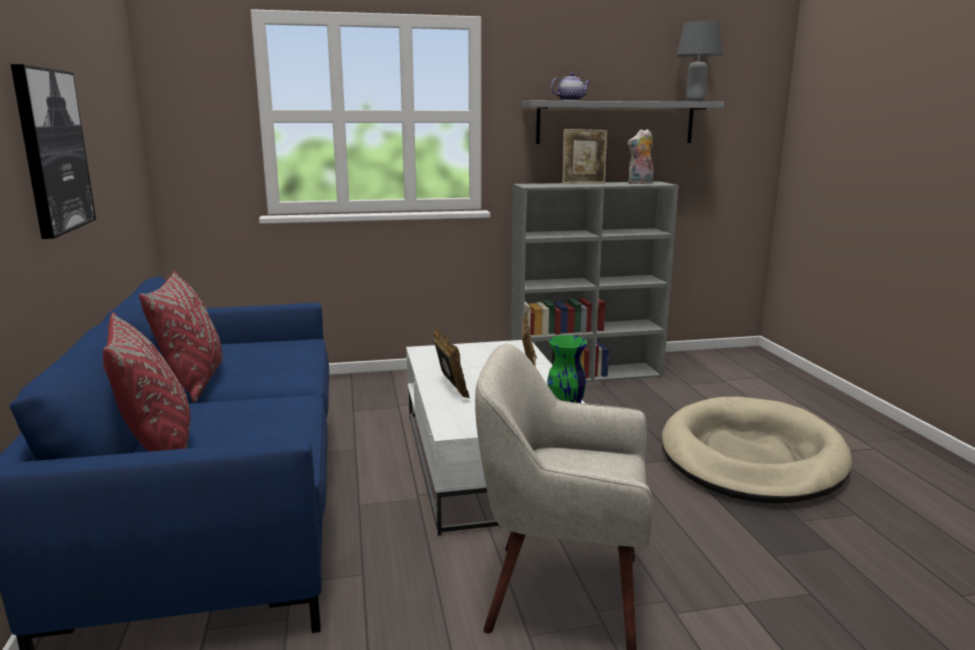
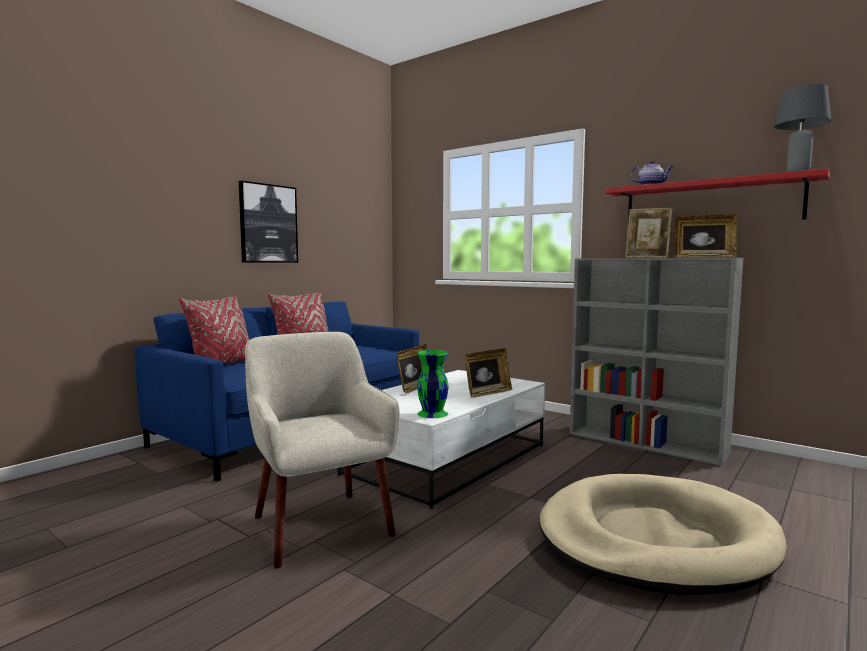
camera: 50 degrees right, 10 degrees down
grey shelf [522,101,724,144] -> red shelf [605,168,830,221]
plush toy [627,129,654,184] -> picture frame [674,214,737,258]

